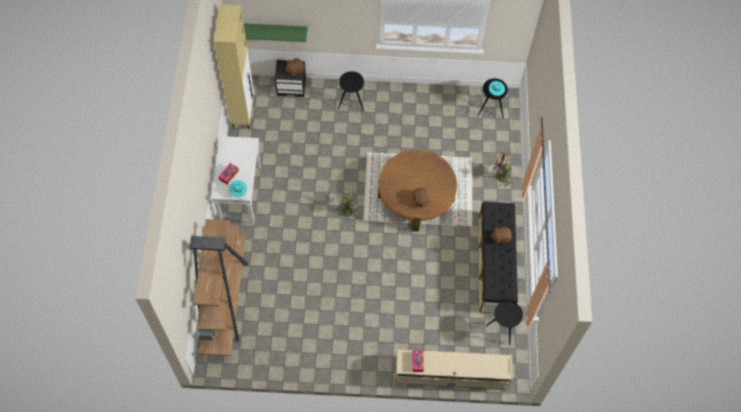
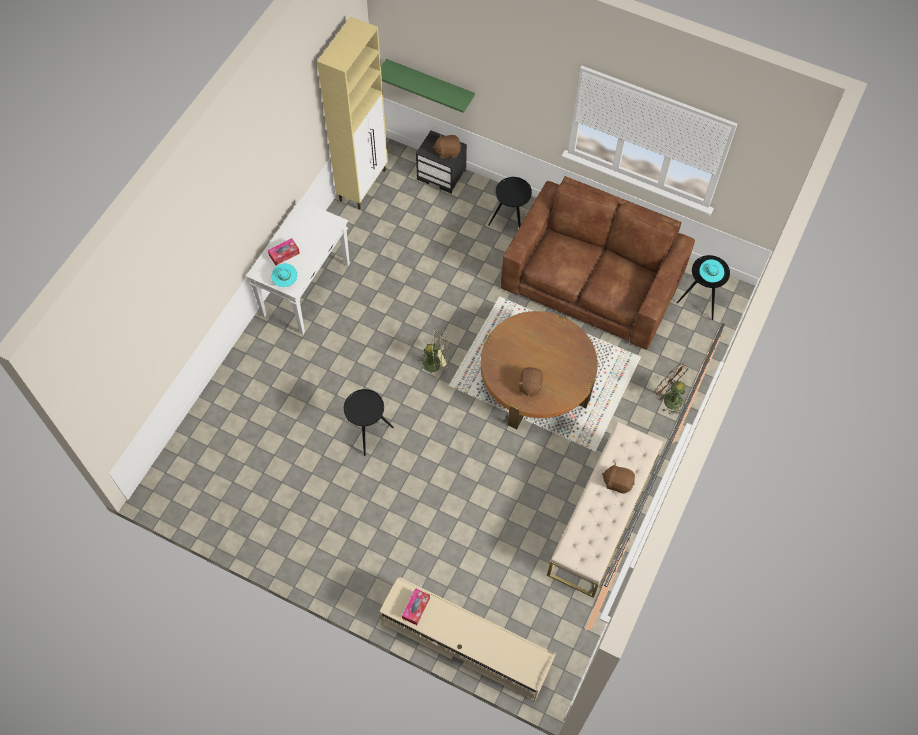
camera: 25 degrees right, 0 degrees up
brown bookcase [189,219,248,356] -> none
black bench [478,202,518,313] -> beige bench [547,422,663,598]
black side table [486,301,523,345] -> black side table moved to [344,389,394,456]
none -> brown sofa [501,176,695,350]

